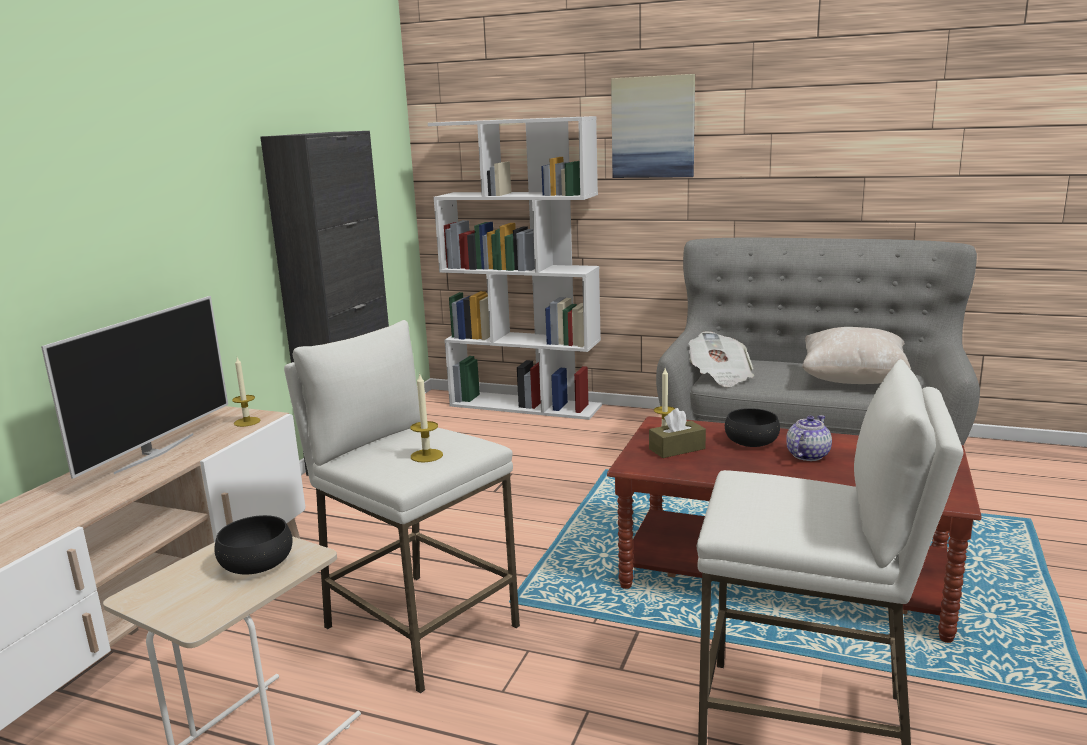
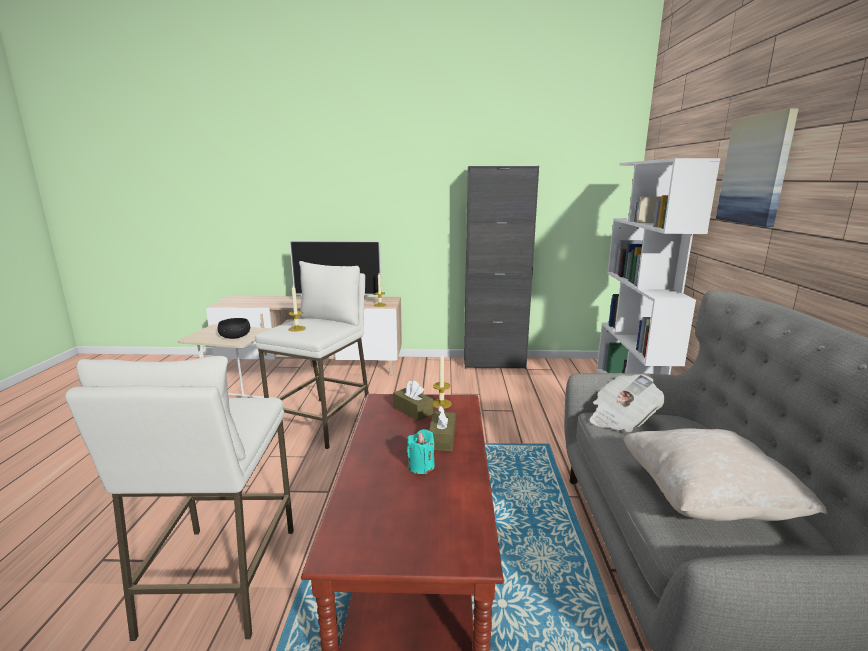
camera: 70 degrees right, 0 degrees up
black bowl [725,408,780,447] -> brown tissue box [429,405,456,451]
teapot [786,415,832,461] -> turquoise candle [407,429,435,474]

